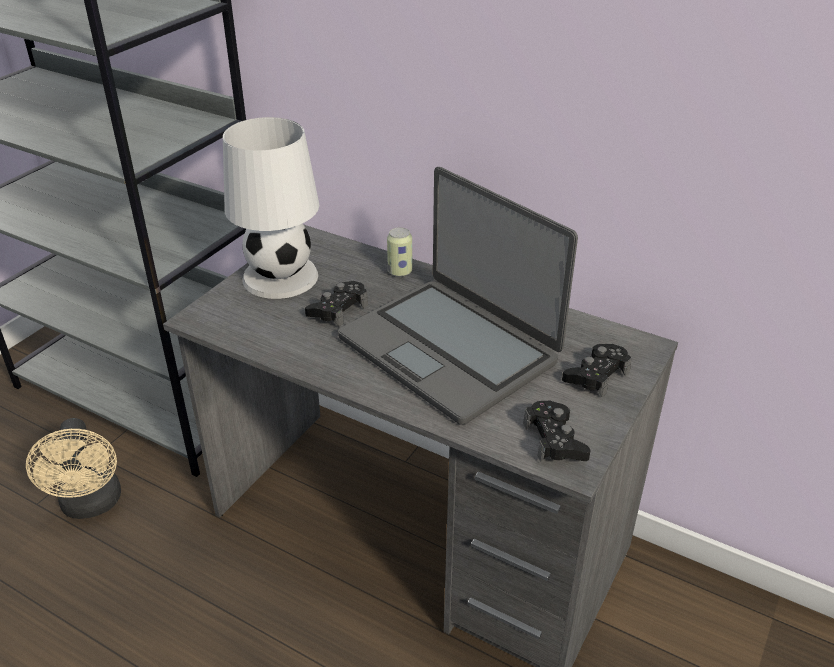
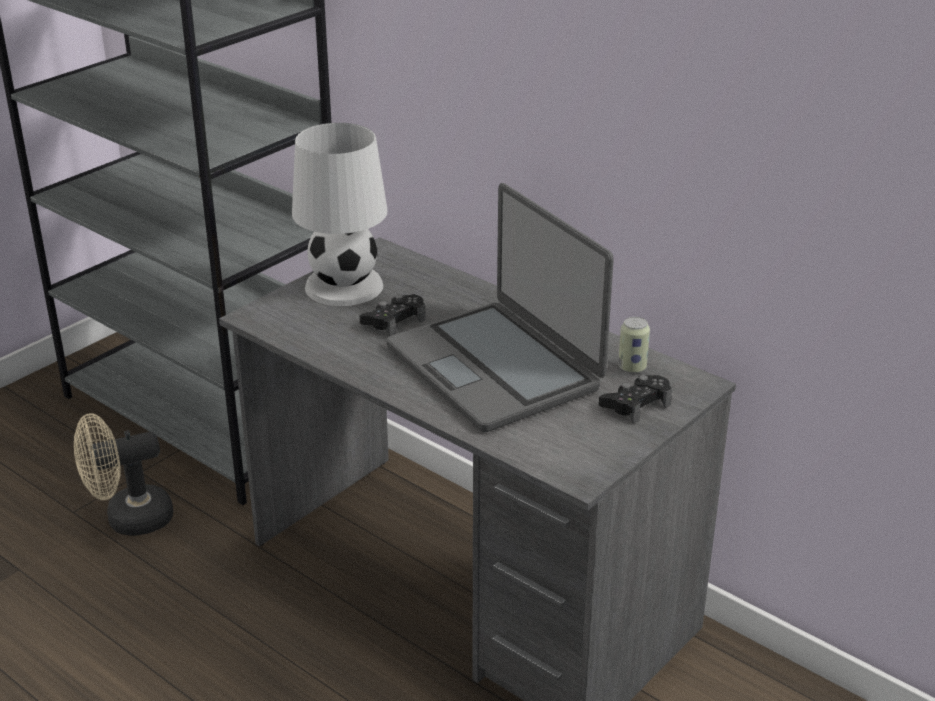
camera: 10 degrees right, 5 degrees down
beige fan [26,418,121,519] -> beige fan turned 75 degrees clockwise [74,414,173,536]
can [387,227,412,277] -> can moved to [618,317,650,373]
black game controller [523,400,591,462] -> none

